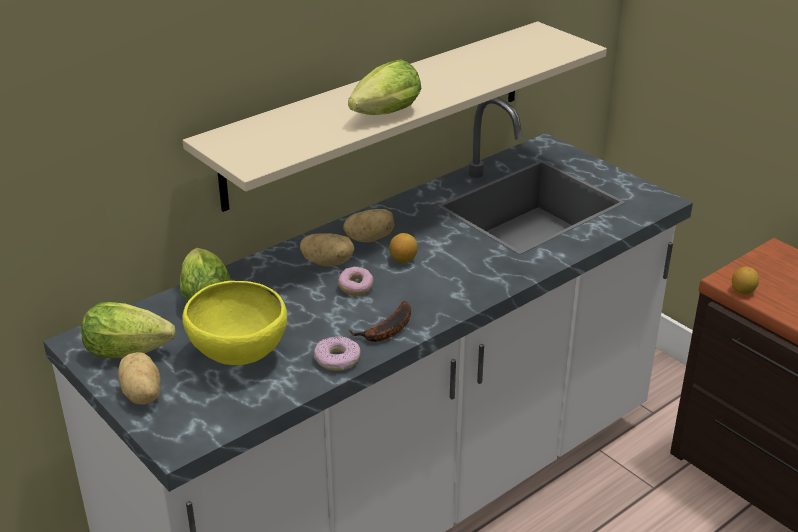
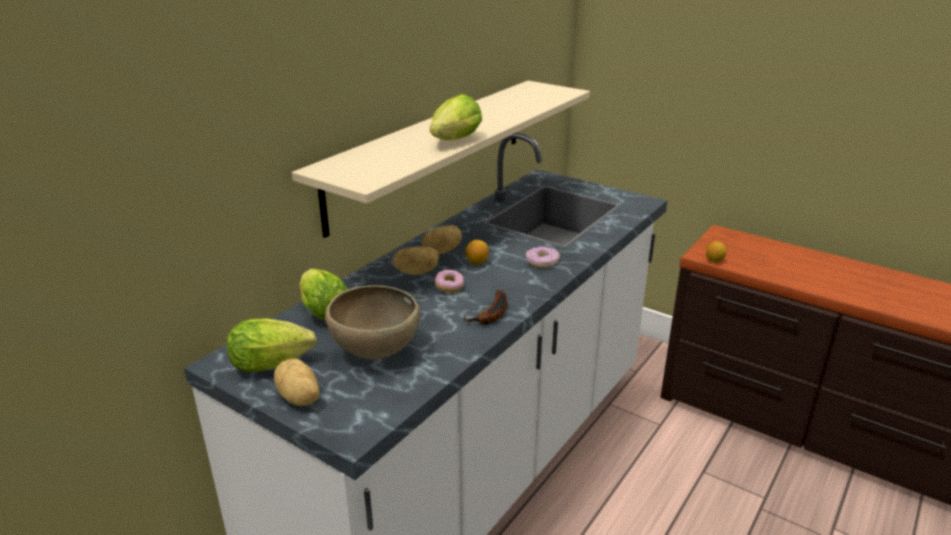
camera: 15 degrees left, 5 degrees down
yellow bowl [182,281,287,365] -> brown bowl [325,285,420,360]
donut [314,336,360,371] -> donut moved to [526,246,560,268]

